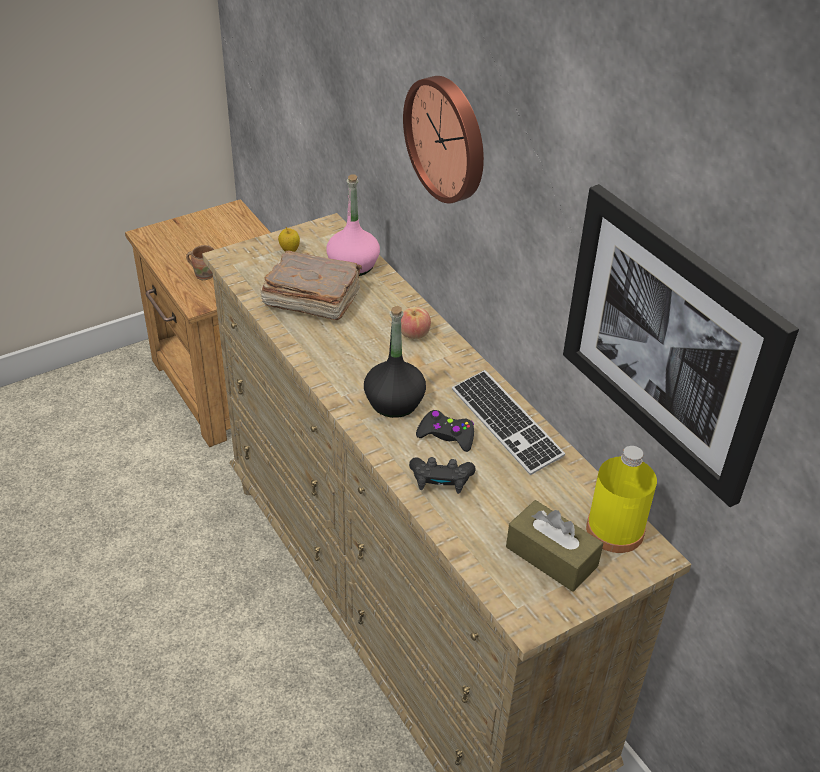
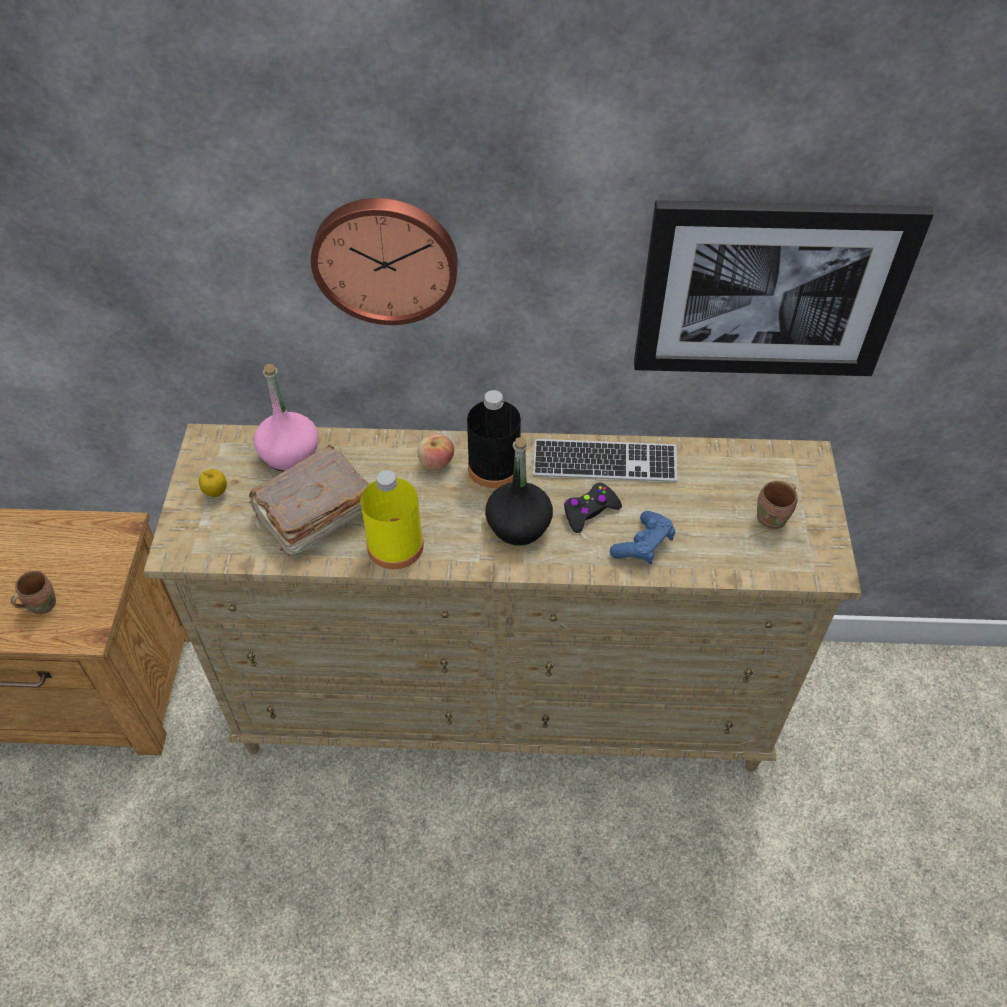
camera: 55 degrees left, 10 degrees up
black game controller [409,457,476,494] -> blue game controller [610,511,675,565]
brown tissue box [506,500,603,592] -> brown mug [757,481,798,530]
yellow bottle [586,446,657,553] -> yellow bottle moved to [360,470,424,569]
none -> black bottle [467,390,521,488]

